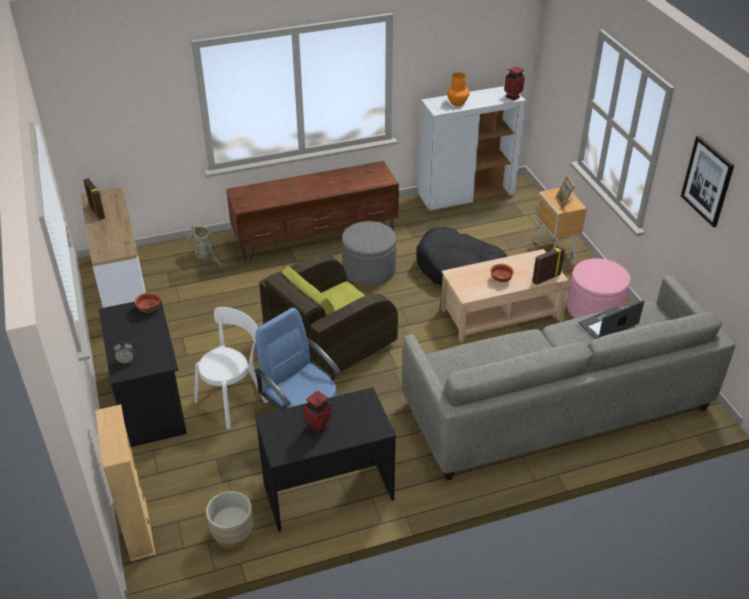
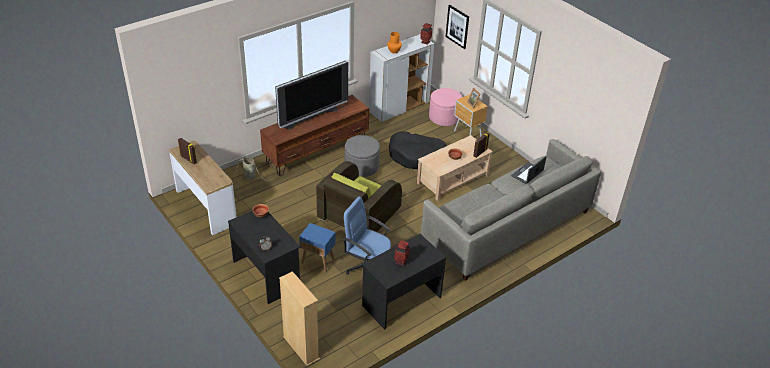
camera: 20 degrees left, 0 degrees up
white chair [194,307,268,429] -> blue side table [299,223,336,273]
beige planter [206,491,253,549] -> none
pink ottoman [567,258,631,319] -> pink ottoman moved to [429,88,462,126]
picture [681,136,734,227] -> picture moved to [446,5,469,49]
none -> television [275,61,348,130]

